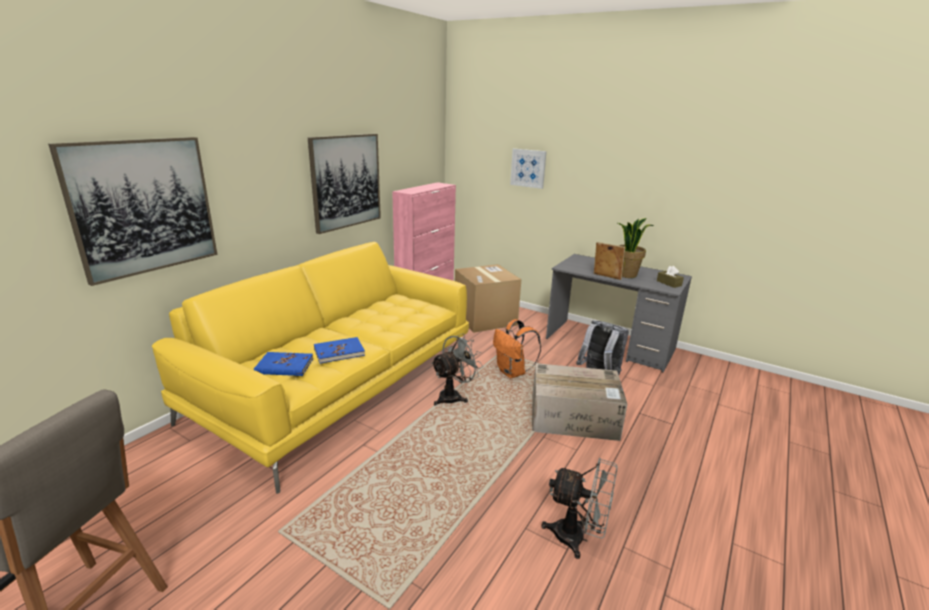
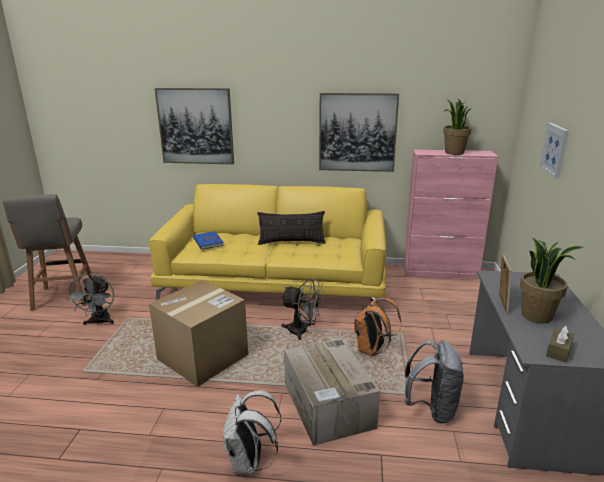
camera: 65 degrees right, 0 degrees up
blue book [314,337,365,364] -> none
cardboard box [455,264,521,333] -> cardboard box moved to [149,280,248,387]
grey fan [541,458,618,559] -> grey fan moved to [67,273,114,326]
none -> white backpack [223,390,281,474]
none -> pillow [258,211,326,245]
none -> potted plant [443,98,472,155]

